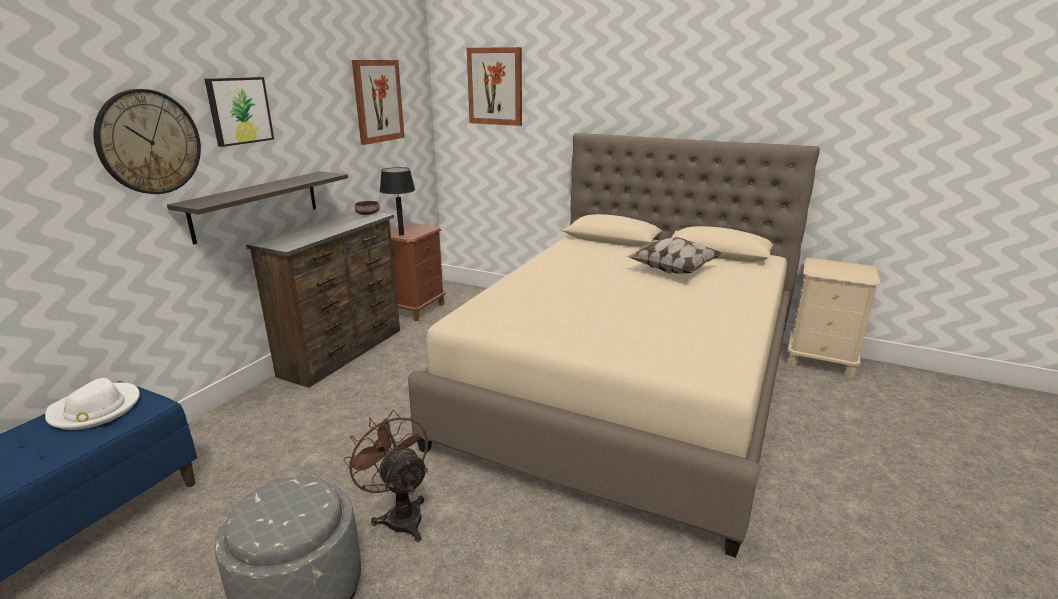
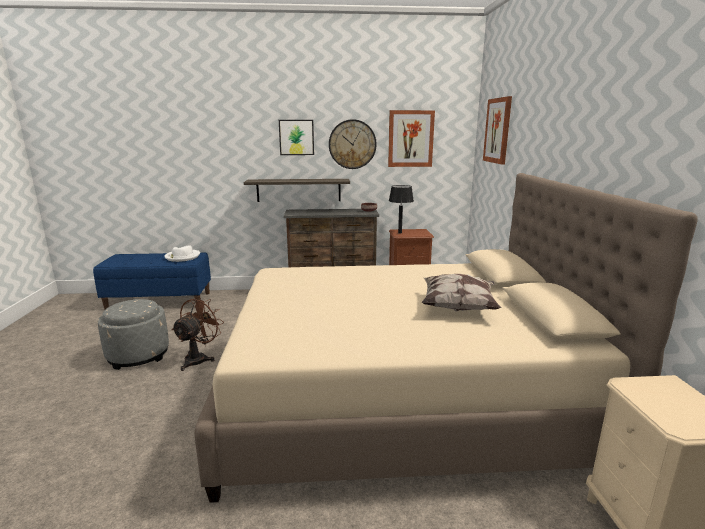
camera: 60 degrees right, 5 degrees down
wall clock [94,89,201,194] -> wall clock moved to [329,119,377,169]

